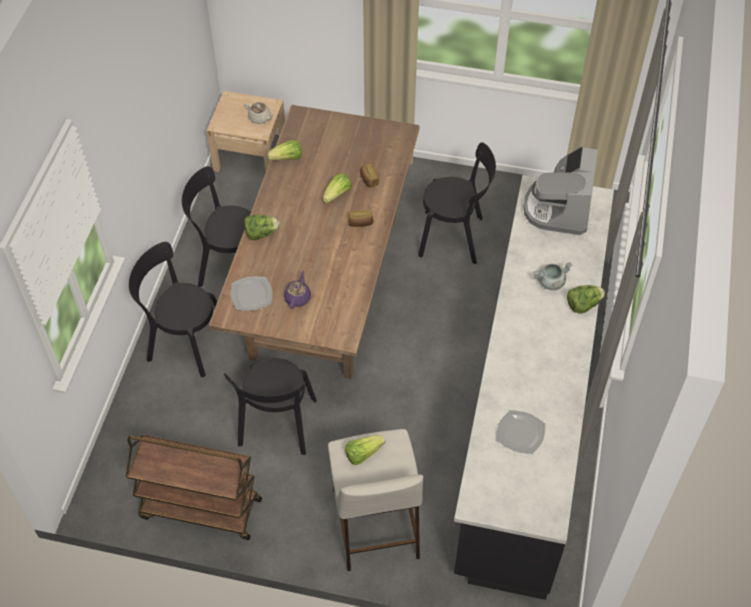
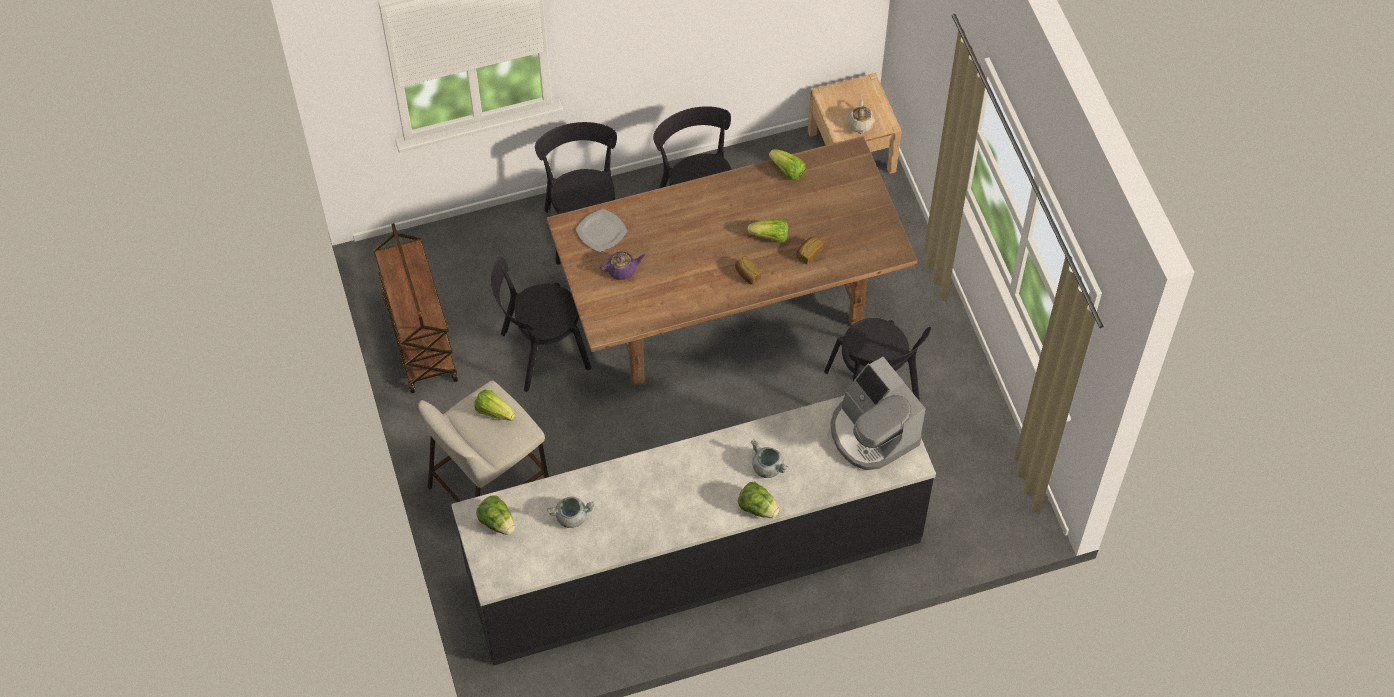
camera: 60 degrees right, 5 degrees up
lettuce [244,215,280,240] -> lettuce moved to [476,495,515,535]
plate [496,410,545,454] -> grey cooking pot [547,497,594,528]
coffee machine [524,146,598,235] -> coffee machine turned 105 degrees counterclockwise [831,357,925,470]

